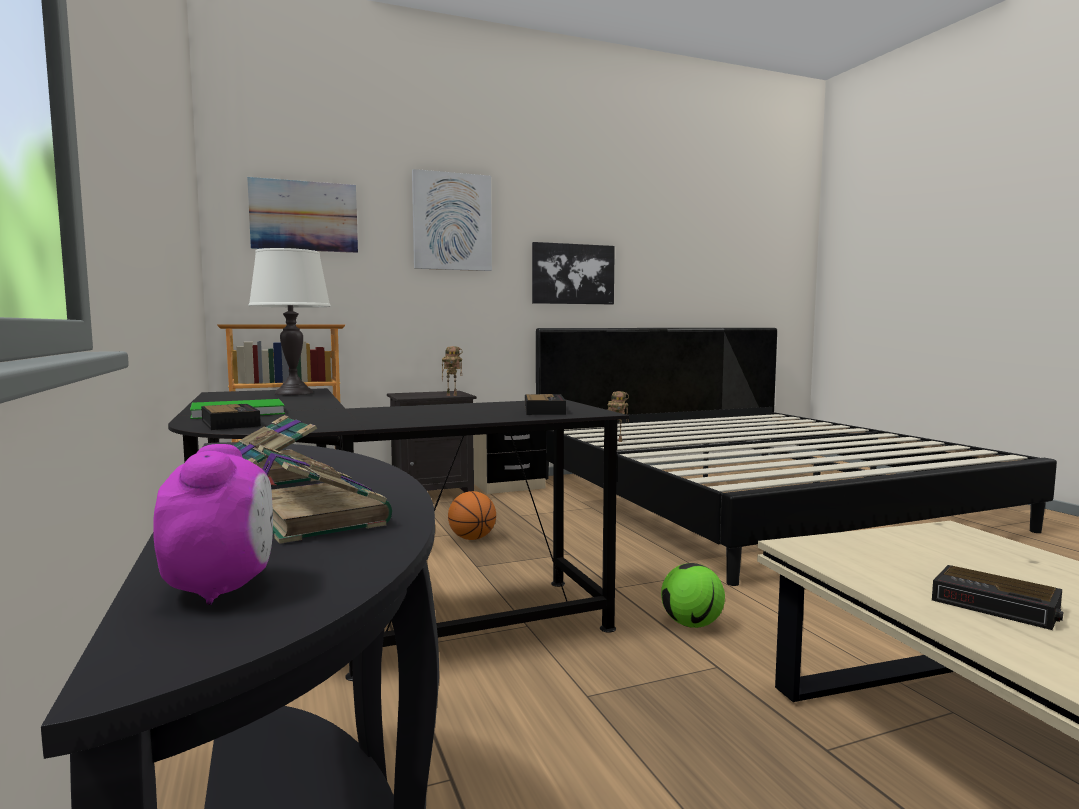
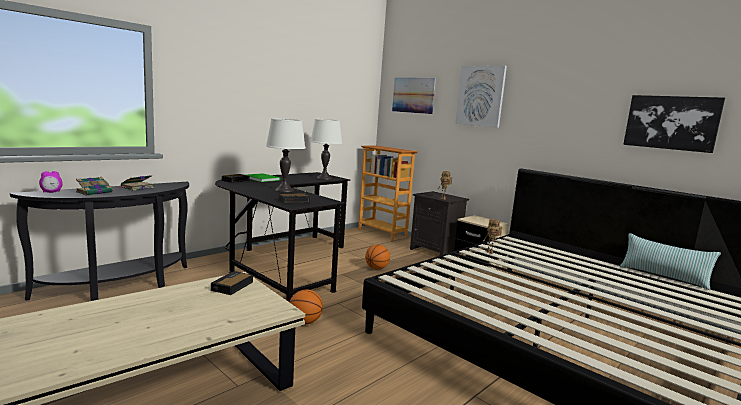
camera: 65 degrees right, 5 degrees up
picture [532,242,615,304] -> picture moved to [623,95,725,153]
football [661,563,725,628] -> basketball [290,290,323,325]
alarm clock [932,565,1063,630] -> alarm clock moved to [211,271,253,295]
none -> white table lamp [266,118,306,192]
none -> pillow [620,233,721,290]

